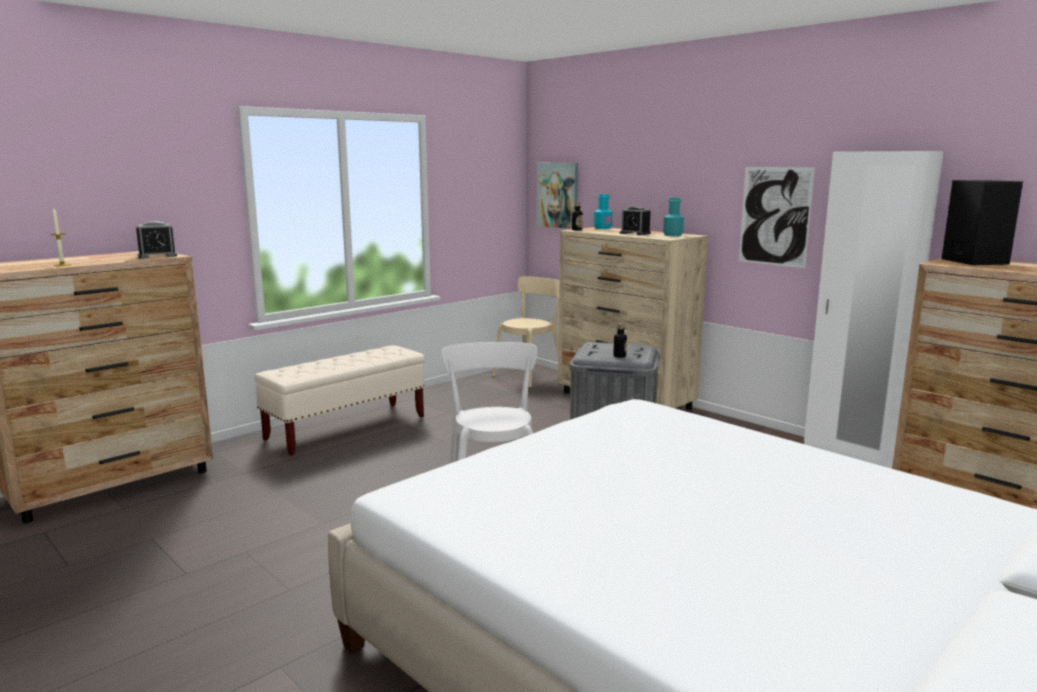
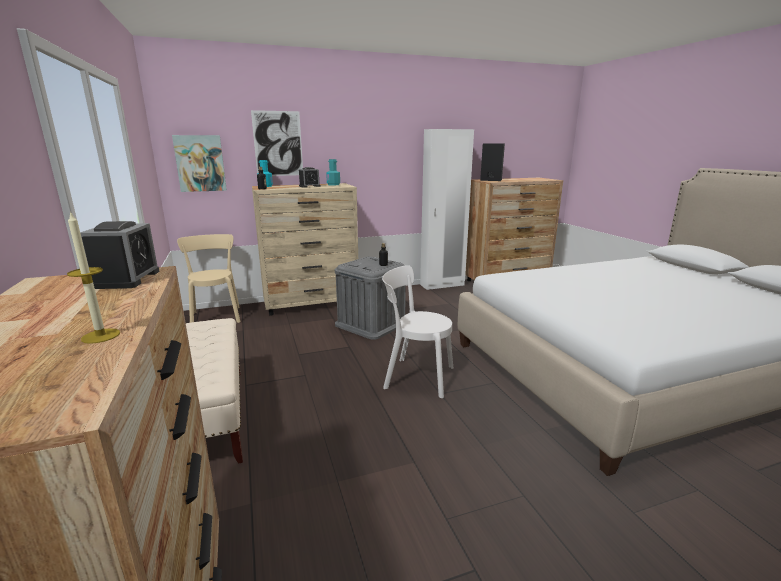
camera: 65 degrees left, 5 degrees up
picture [739,167,815,268] -> picture moved to [251,110,303,176]

